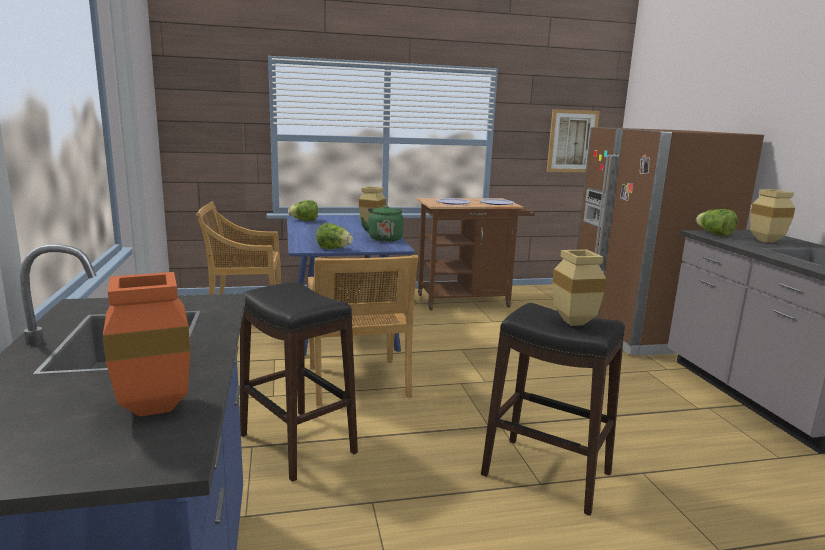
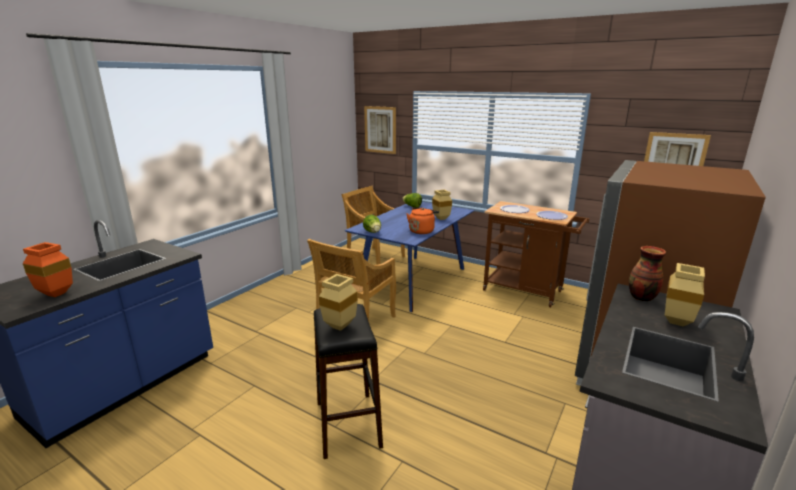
camera: 45 degrees right, 5 degrees up
black stool [240,282,358,482] -> none
green kettle [360,205,404,242] -> orange kettle [406,207,439,234]
lettuce [696,209,738,236] -> vase [629,246,666,301]
none -> picture [364,106,396,154]

